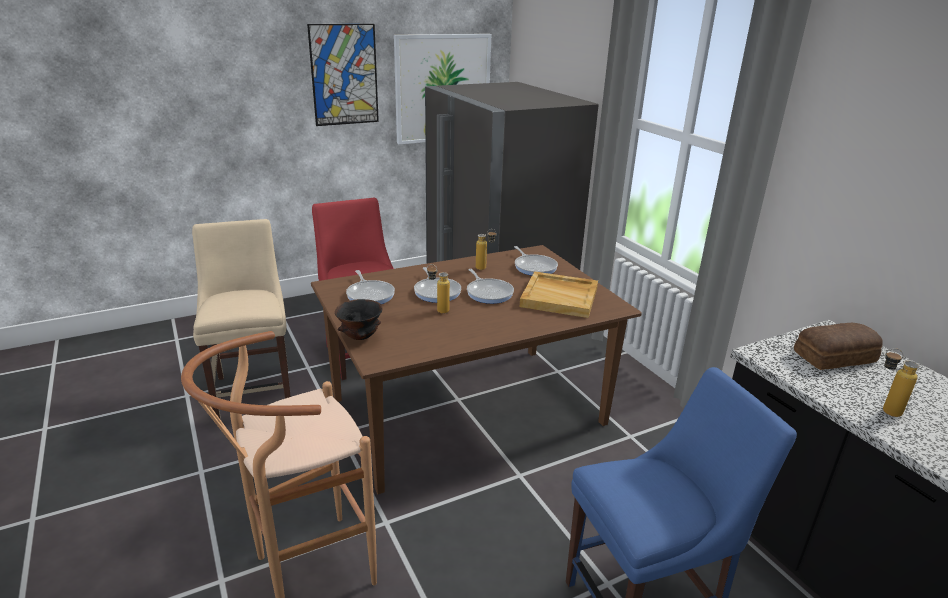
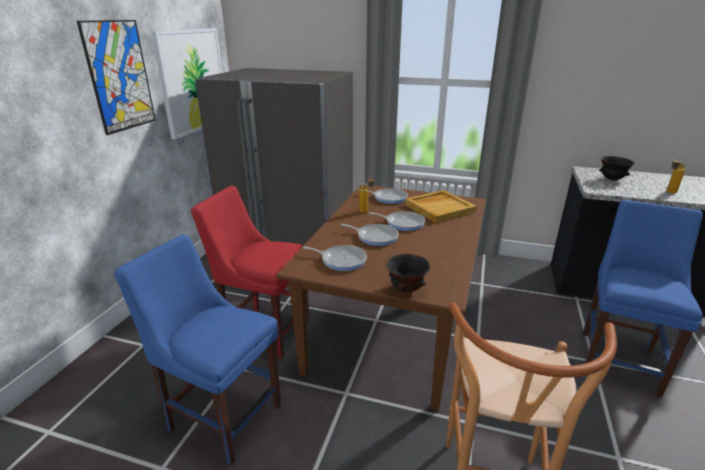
camera: 45 degrees left, 0 degrees up
beige chair [192,219,291,418] -> blue chair [114,234,281,465]
bottle [427,264,450,314] -> none
bread [794,323,883,370] -> black bowl [599,156,635,180]

